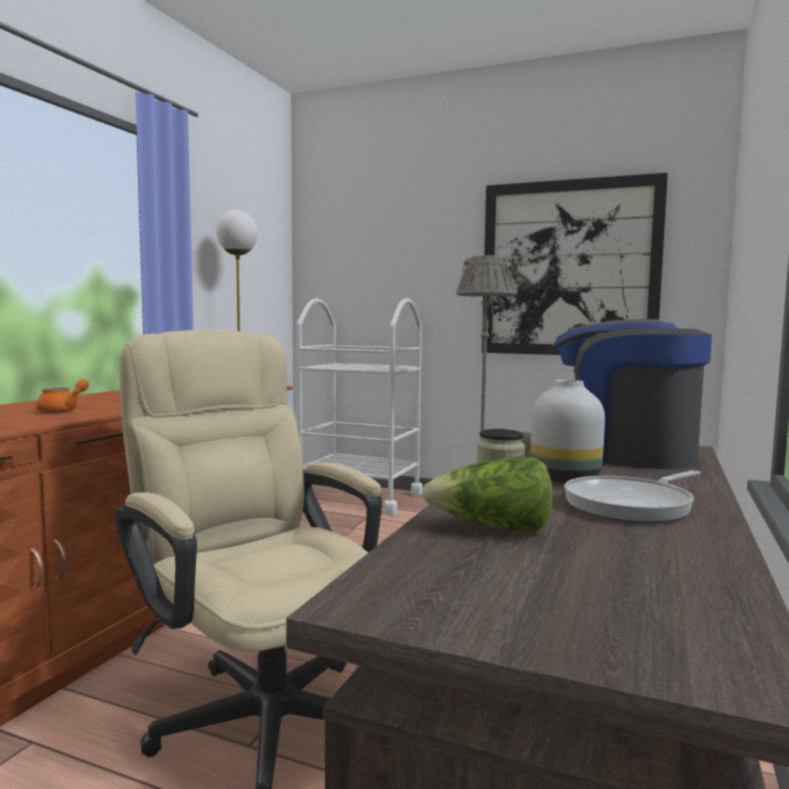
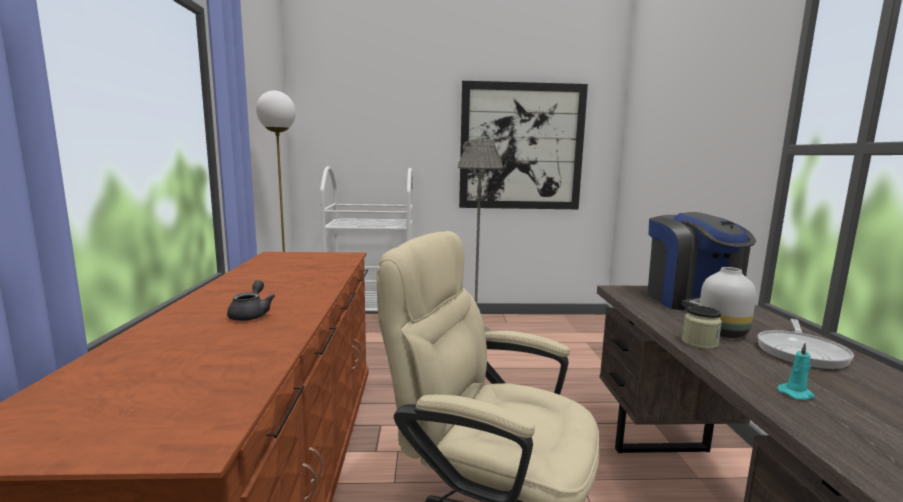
camera: 25 degrees left, 5 degrees up
orange teapot [36,379,89,413] -> grey teapot [227,280,275,321]
lettuce [422,457,553,531] -> turquoise candle [777,342,815,400]
coffee machine [546,319,712,469] -> coffee machine turned 105 degrees counterclockwise [647,212,756,310]

